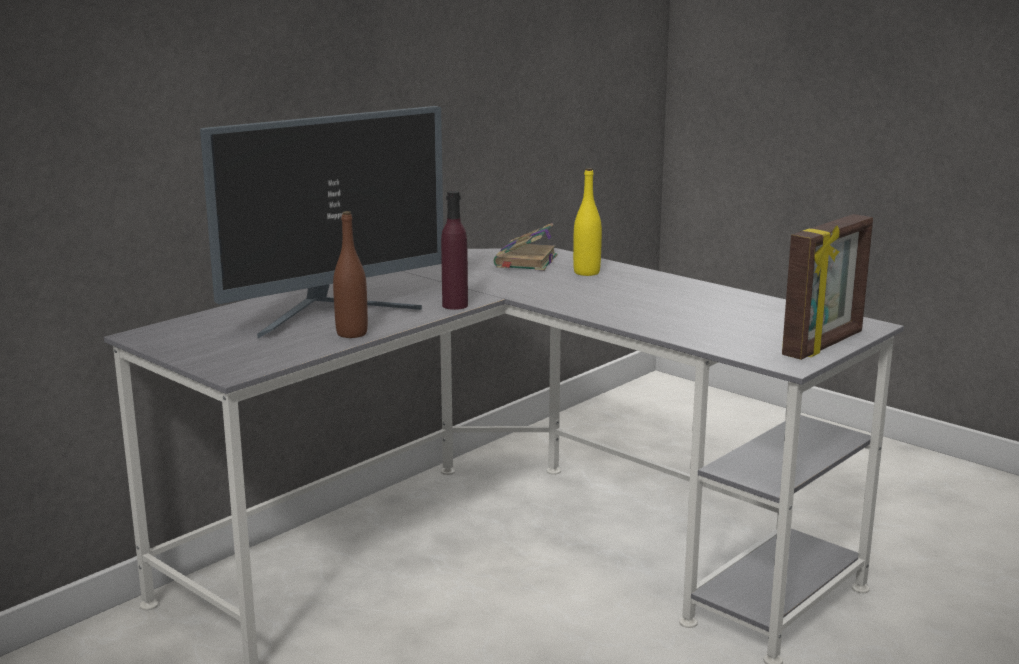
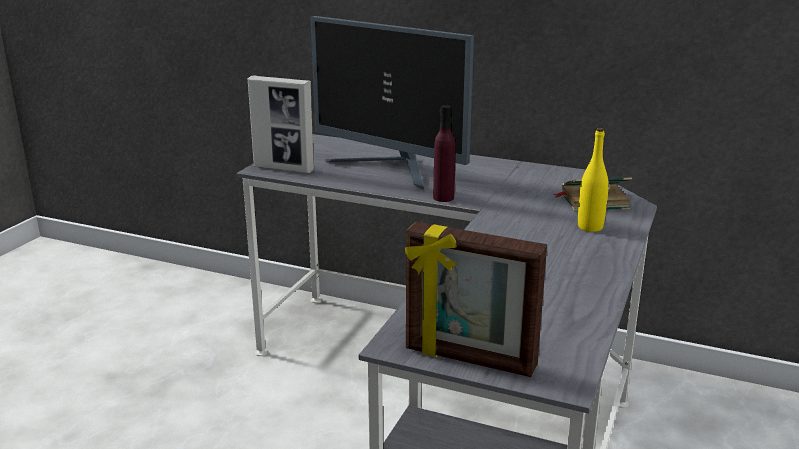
camera: 70 degrees right, 5 degrees up
brown bottle [333,211,368,338] -> none
none -> picture frame [248,75,314,173]

